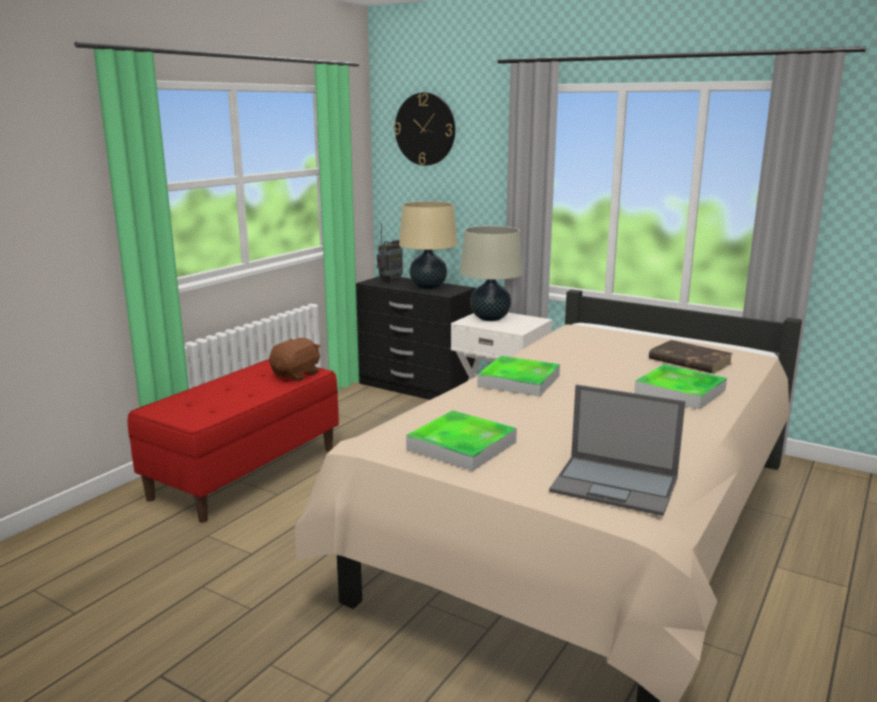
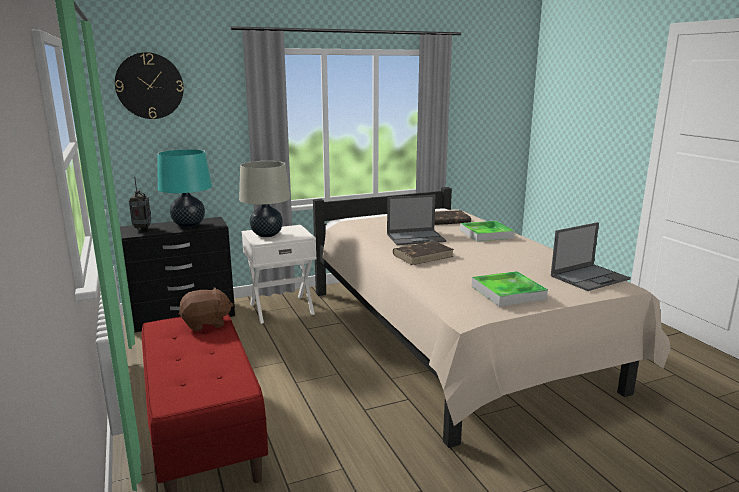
camera: 55 degrees left, 0 degrees up
brown plush toy [269,338,321,381] -> brown plush toy turned 90 degrees clockwise [179,287,234,331]
beige table lamp [399,201,457,290] -> turquoise table lamp [157,149,212,228]
tray [477,356,560,397] -> brown book [393,241,454,265]
none -> laptop [387,195,446,245]

